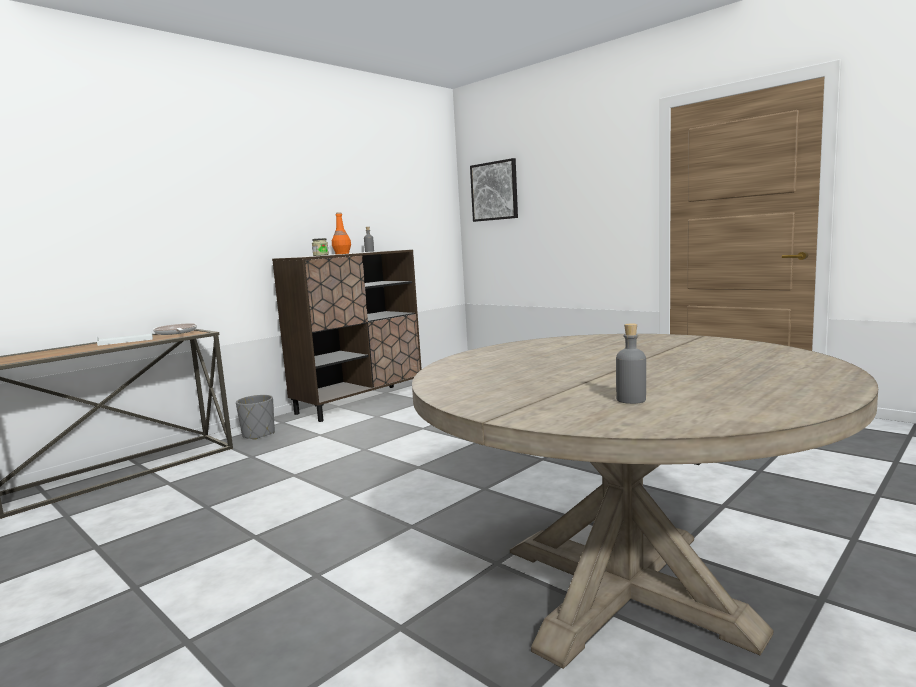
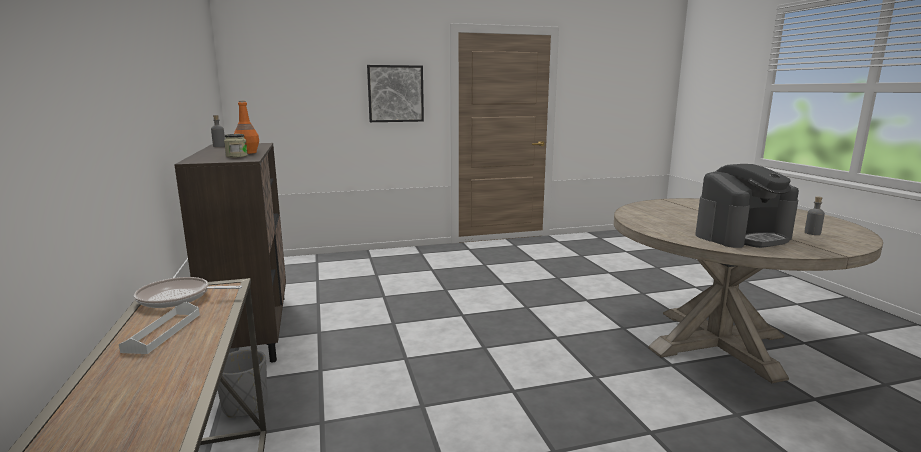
camera: 60 degrees left, 5 degrees up
picture [470,158,518,222] -> picture moved to [367,65,424,122]
none -> coffee machine [695,164,799,248]

